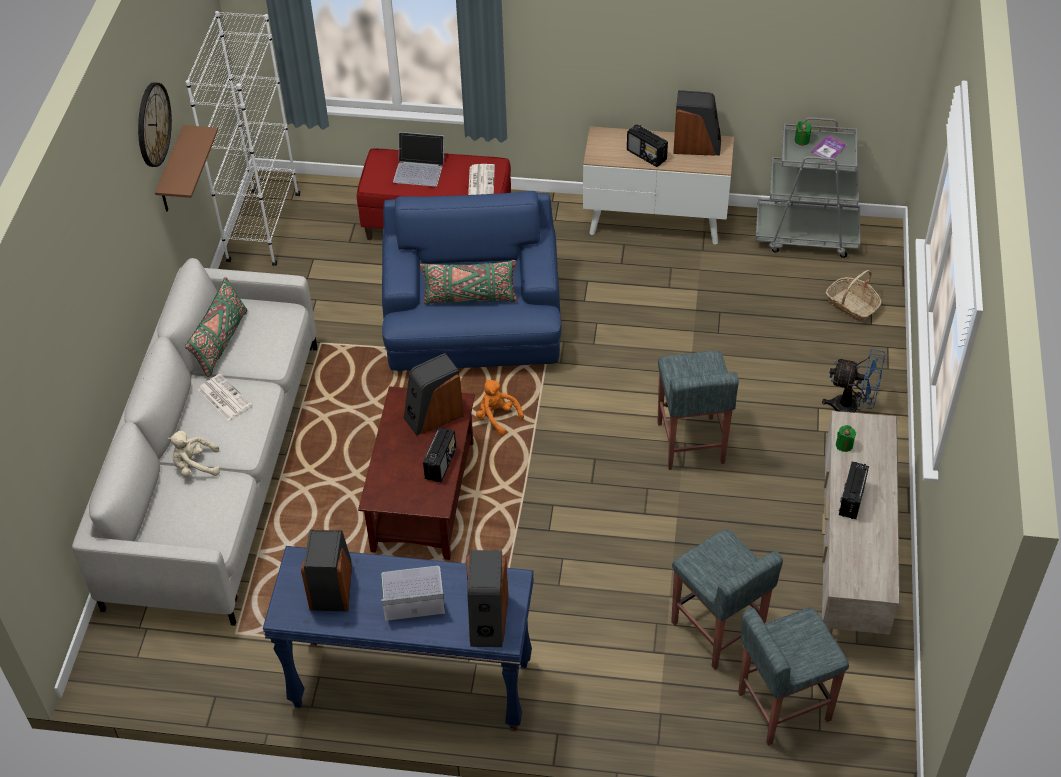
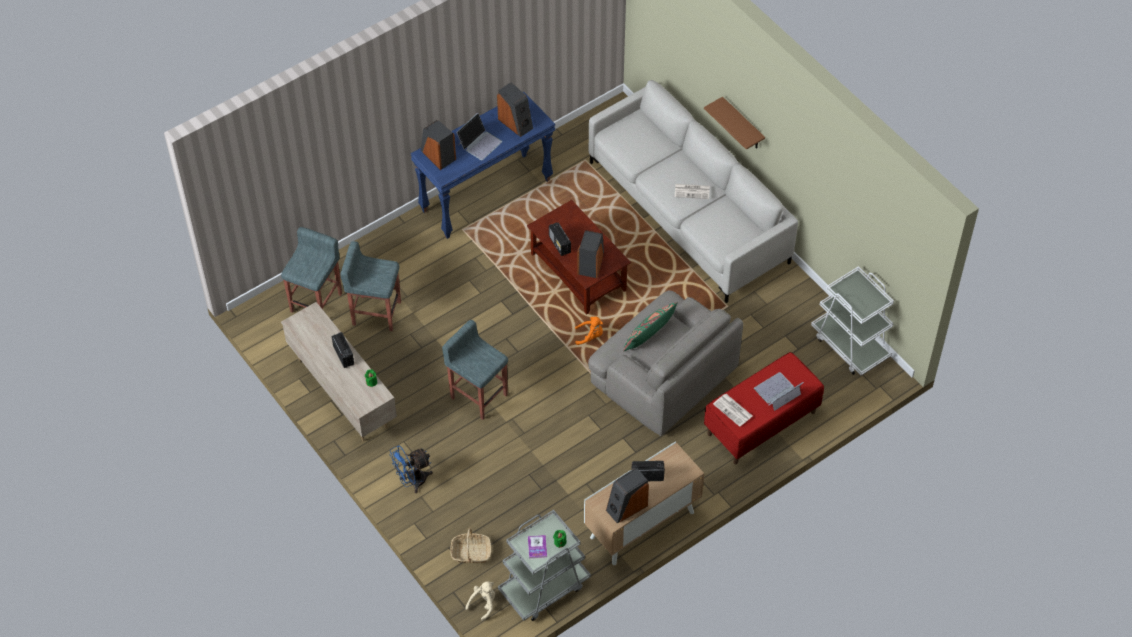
camera: 135 degrees right, 5 degrees up
wall clock [138,82,172,167] -> none
brown shelf [155,125,218,212] -> brown shelf moved to [704,97,765,150]
beige plush toy [168,431,220,477] -> beige plush toy moved to [466,581,495,621]
white bookcase [185,11,300,266] -> white cart [811,266,894,375]
green pillow [185,277,247,377] -> none
blue armchair [382,191,561,371] -> grey armchair [588,290,743,436]

